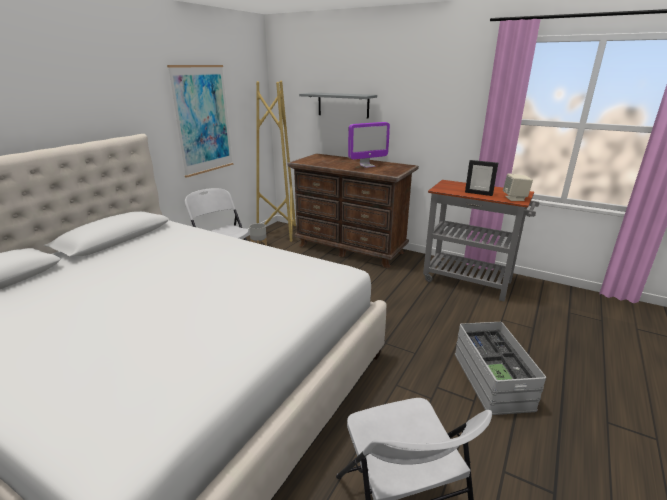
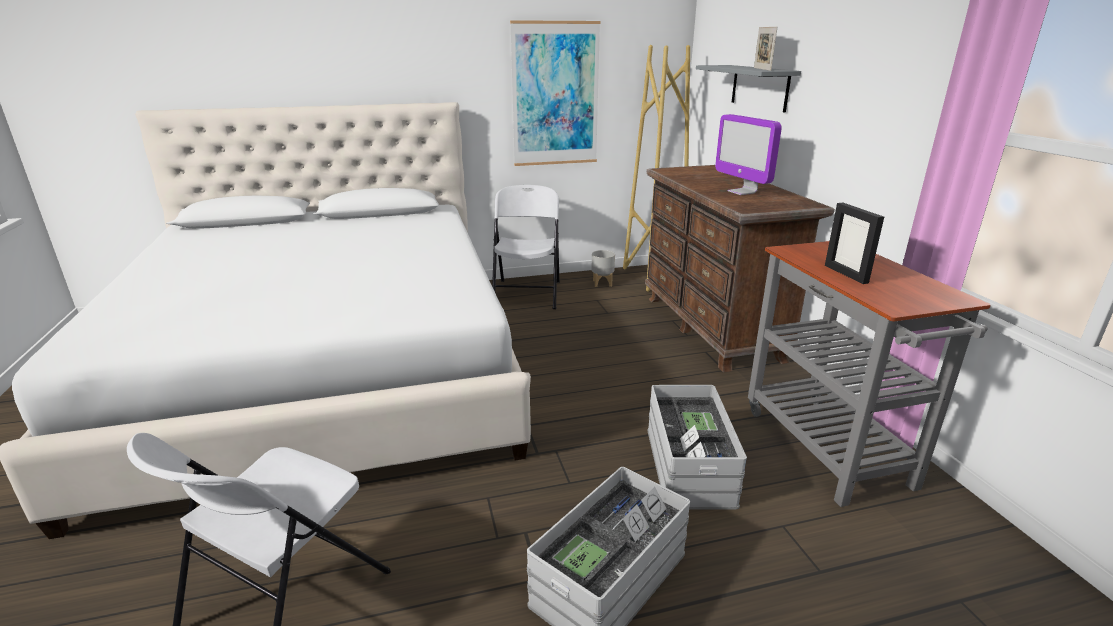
camera: 45 degrees right, 0 degrees up
monitor [348,122,390,168] -> monitor turned 45 degrees clockwise [715,114,782,195]
beige speaker [503,173,533,201] -> none
none -> grey storage box [647,385,747,509]
none -> picture frame [754,27,777,71]

